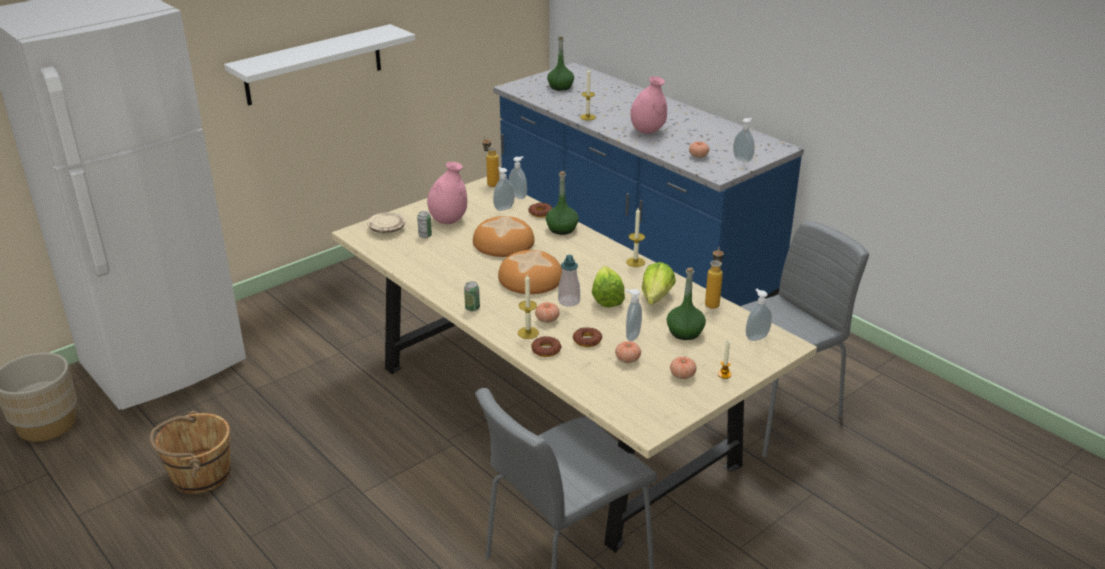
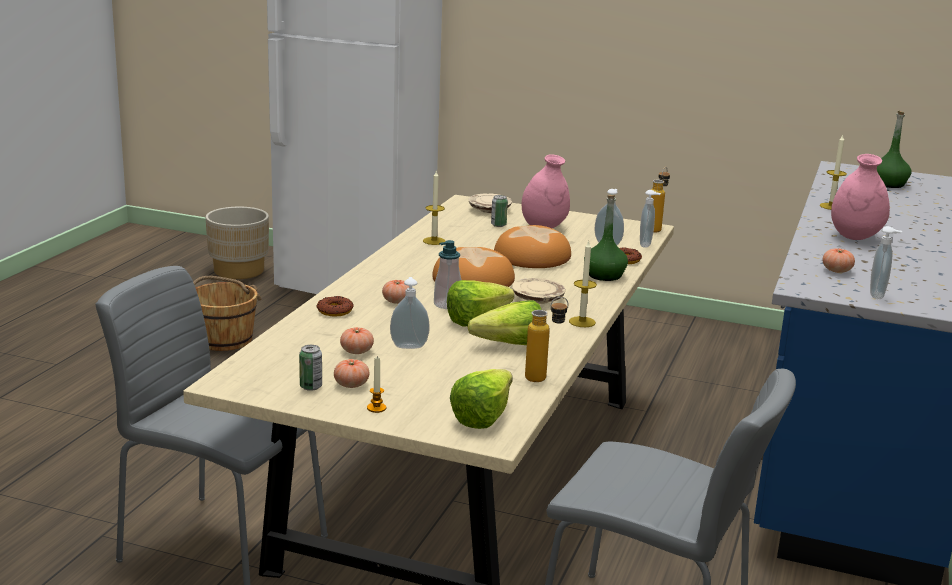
camera: 60 degrees right, 10 degrees down
white shelf [224,24,415,105] -> none
can [464,281,480,311] -> can moved to [299,345,322,391]
candle [518,274,539,339] -> candle moved to [423,171,445,245]
donut [573,327,602,347] -> none
green bottle [667,268,706,340] -> none
soap dispenser [746,288,772,341] -> lettuce [450,369,513,429]
none -> beige plate [512,278,566,304]

